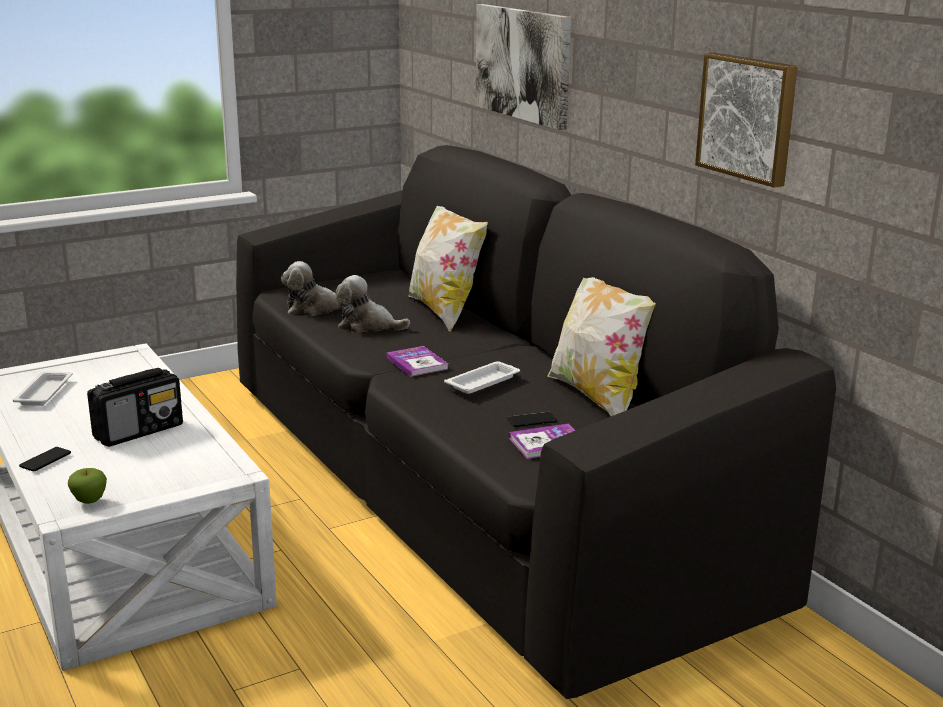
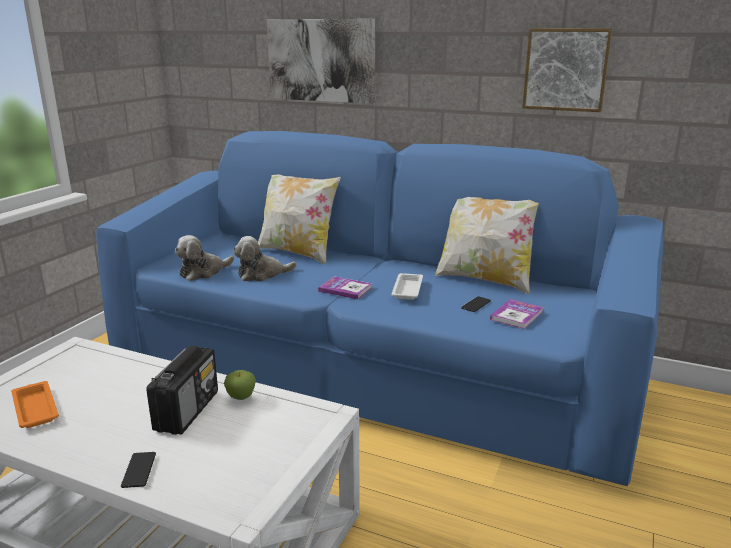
camera: 35 degrees left, 0 degrees up
white tray [12,371,72,406] -> orange tray [11,381,59,428]
apple [68,468,107,504] -> apple moved to [224,370,256,400]
black sofa [236,145,836,699] -> blue sofa [96,131,664,486]

